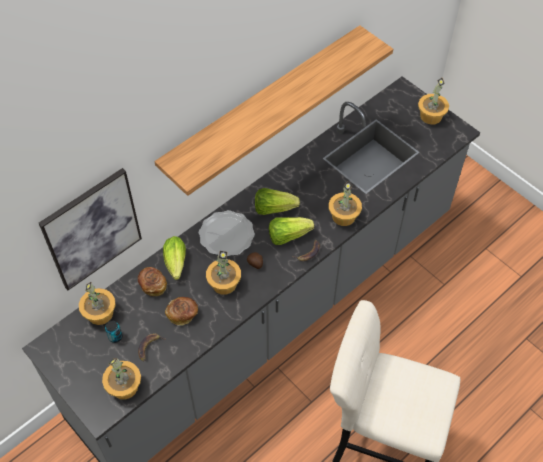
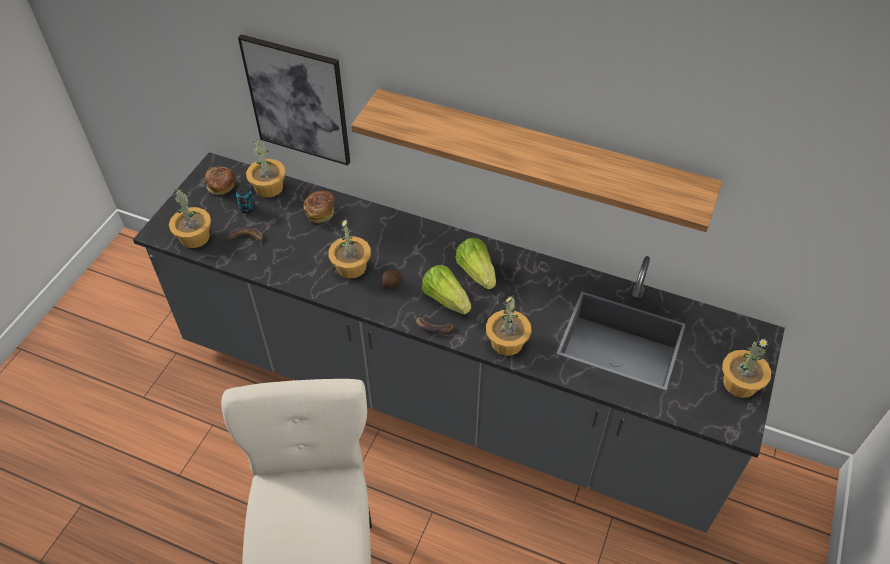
camera: 65 degrees right, 5 degrees down
lettuce [163,236,186,280] -> none
bread [165,297,198,326] -> bread moved to [205,166,235,195]
plate [199,210,255,257] -> none

